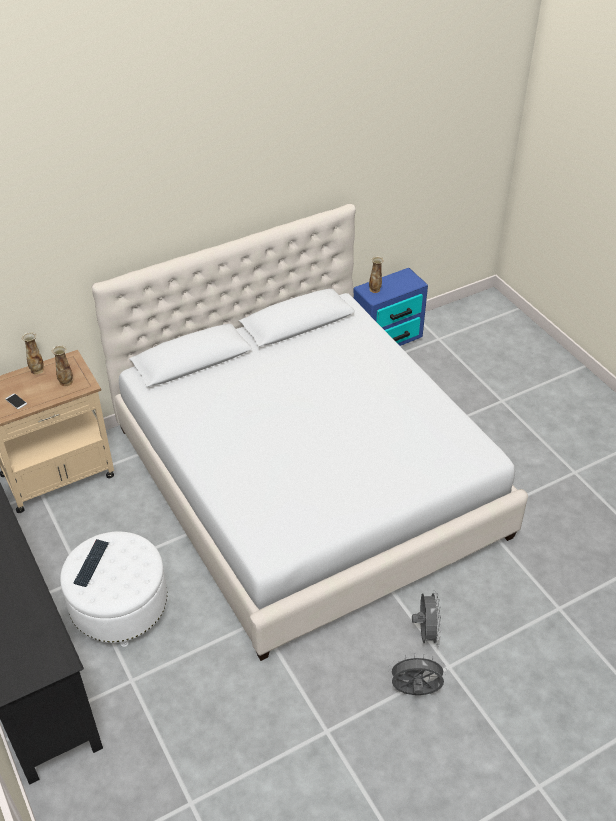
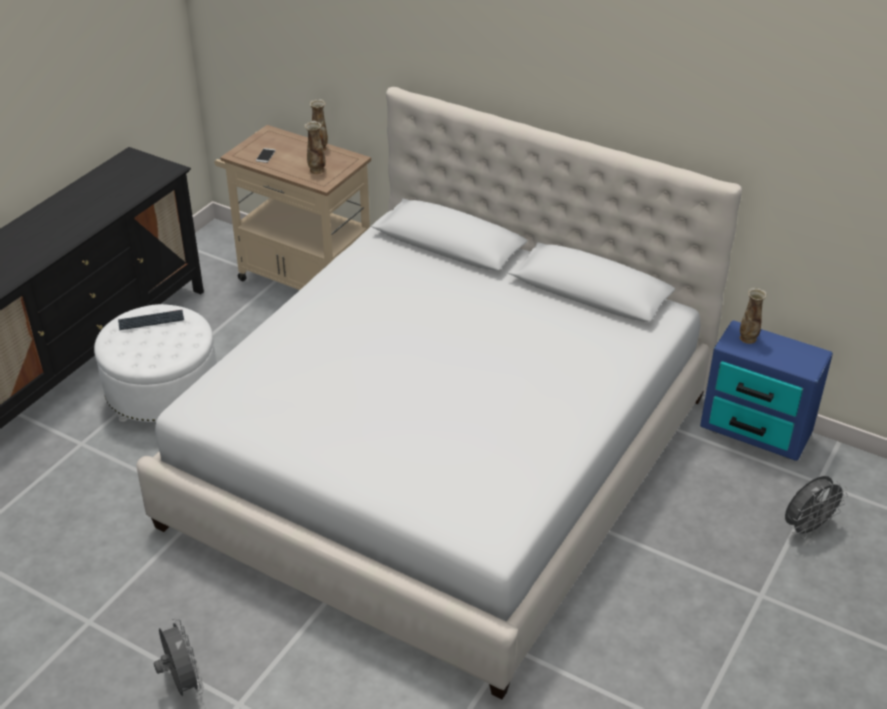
camera: 60 degrees right, 5 degrees down
grey fan [412,590,441,647] -> grey fan moved to [785,476,848,539]

